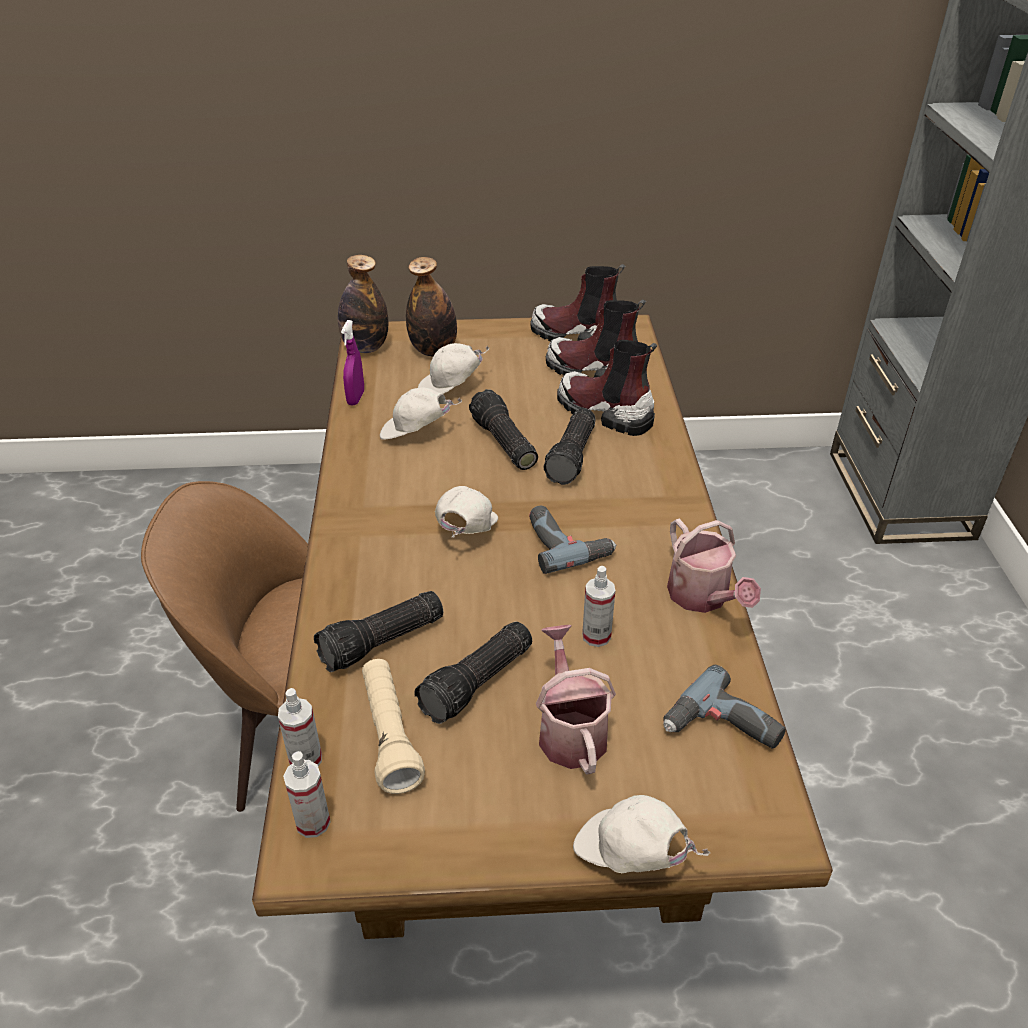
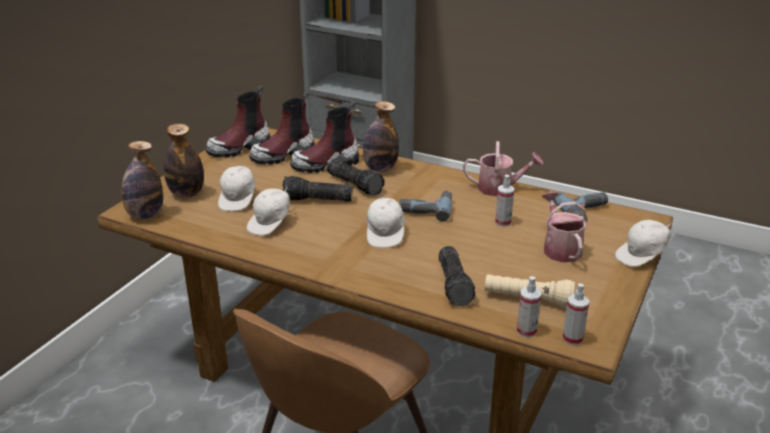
camera: 60 degrees left, 10 degrees down
purple spray bottle [341,320,364,405] -> none
flashlight [414,622,532,724] -> none
white cap [435,486,498,538] -> white cap turned 135 degrees counterclockwise [367,193,405,248]
watering can [536,625,616,775] -> watering can turned 60 degrees clockwise [542,192,588,263]
none -> bottle [363,101,399,172]

